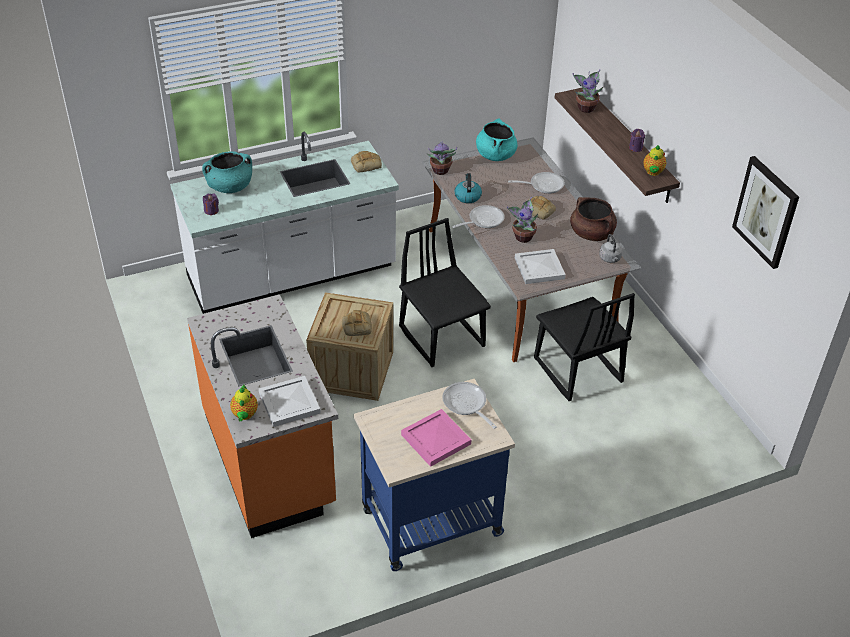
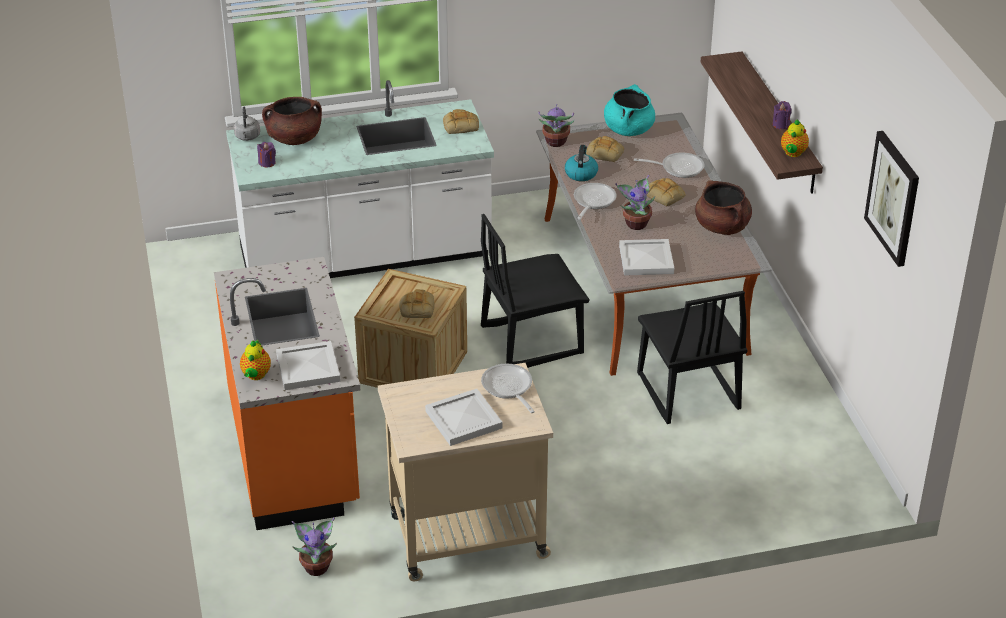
camera: 10 degrees right, 5 degrees down
turquoise cooking pot [202,151,252,193] -> brown cooking pot [262,97,322,145]
blue cart [354,379,515,571] -> beige cart [378,363,553,581]
black chair [399,218,491,367] -> black chair turned 90 degrees counterclockwise [481,214,590,368]
pink tray [401,409,471,467] -> white tray [425,389,503,446]
frying pan [452,205,505,228] -> frying pan turned 45 degrees counterclockwise [574,183,616,220]
potted plant [572,69,603,113] -> potted plant moved to [292,518,337,576]
grey kettle [599,234,622,263] -> grey kettle moved to [234,107,260,141]
none -> bread [586,136,624,162]

